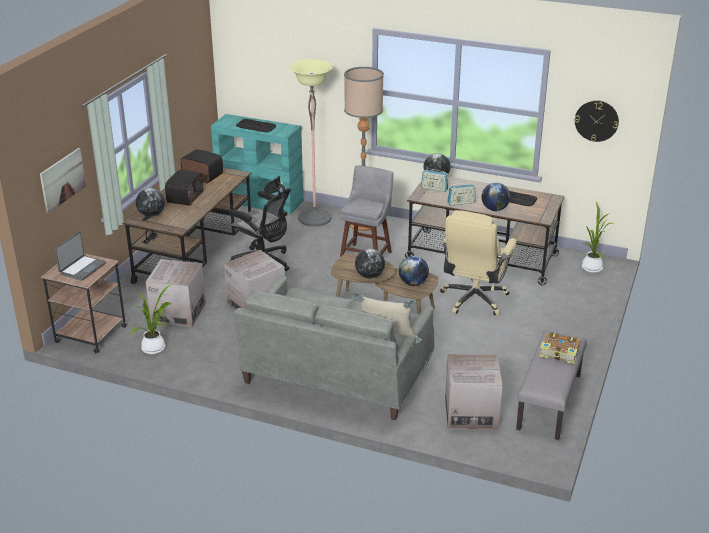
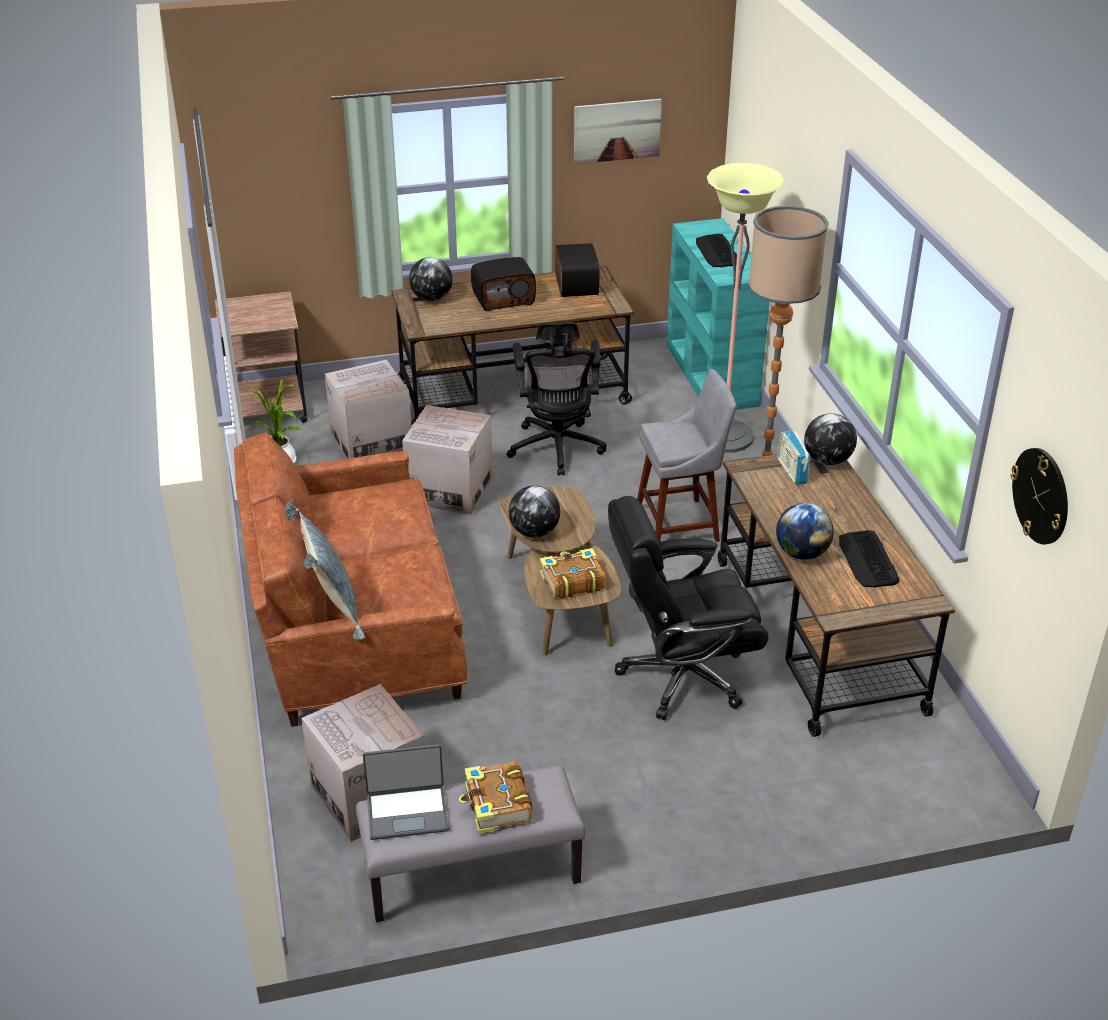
camera: 55 degrees right, 5 degrees up
picture [40,148,86,213] -> picture moved to [574,99,662,164]
laptop [55,232,106,281] -> laptop moved to [363,744,449,840]
grey sofa [234,276,435,420] -> brown sofa [234,432,469,727]
globe [399,256,429,286] -> book [540,548,605,599]
beige office chair [440,210,516,316] -> black office chair [608,496,769,720]
radio [447,183,476,206] -> none
potted plant [582,202,613,273] -> none

